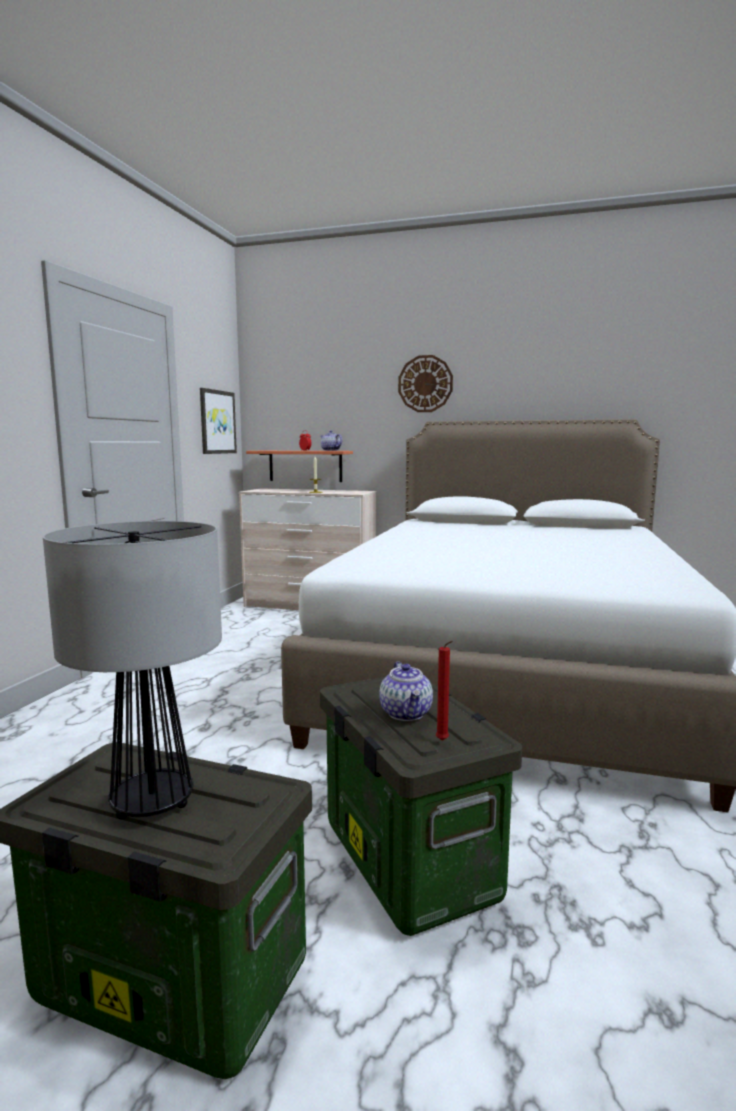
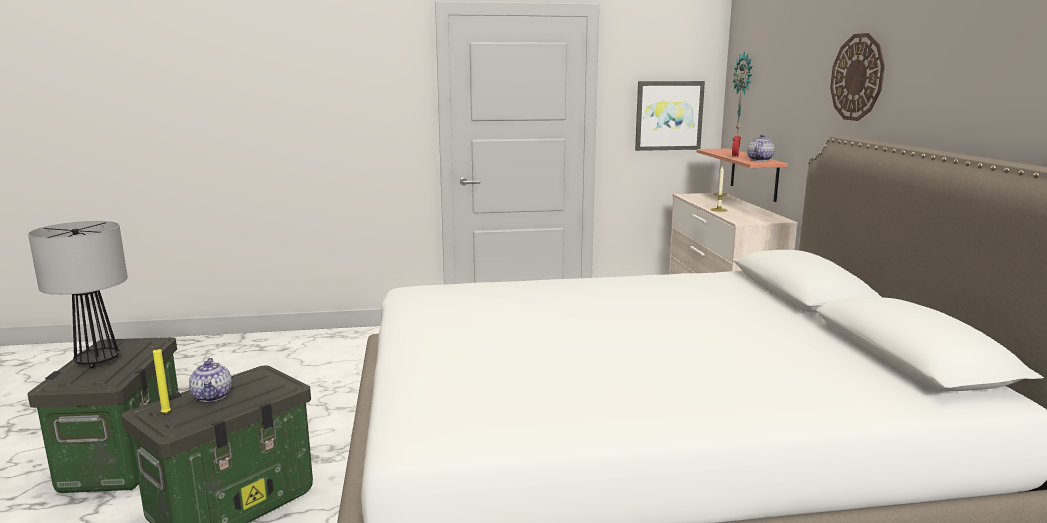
camera: 65 degrees right, 5 degrees up
teapot [379,661,433,721] -> teapot turned 75 degrees counterclockwise [189,358,232,402]
red candle [436,641,453,741] -> yellow candle [149,346,171,414]
none -> wall clock [733,52,752,130]

